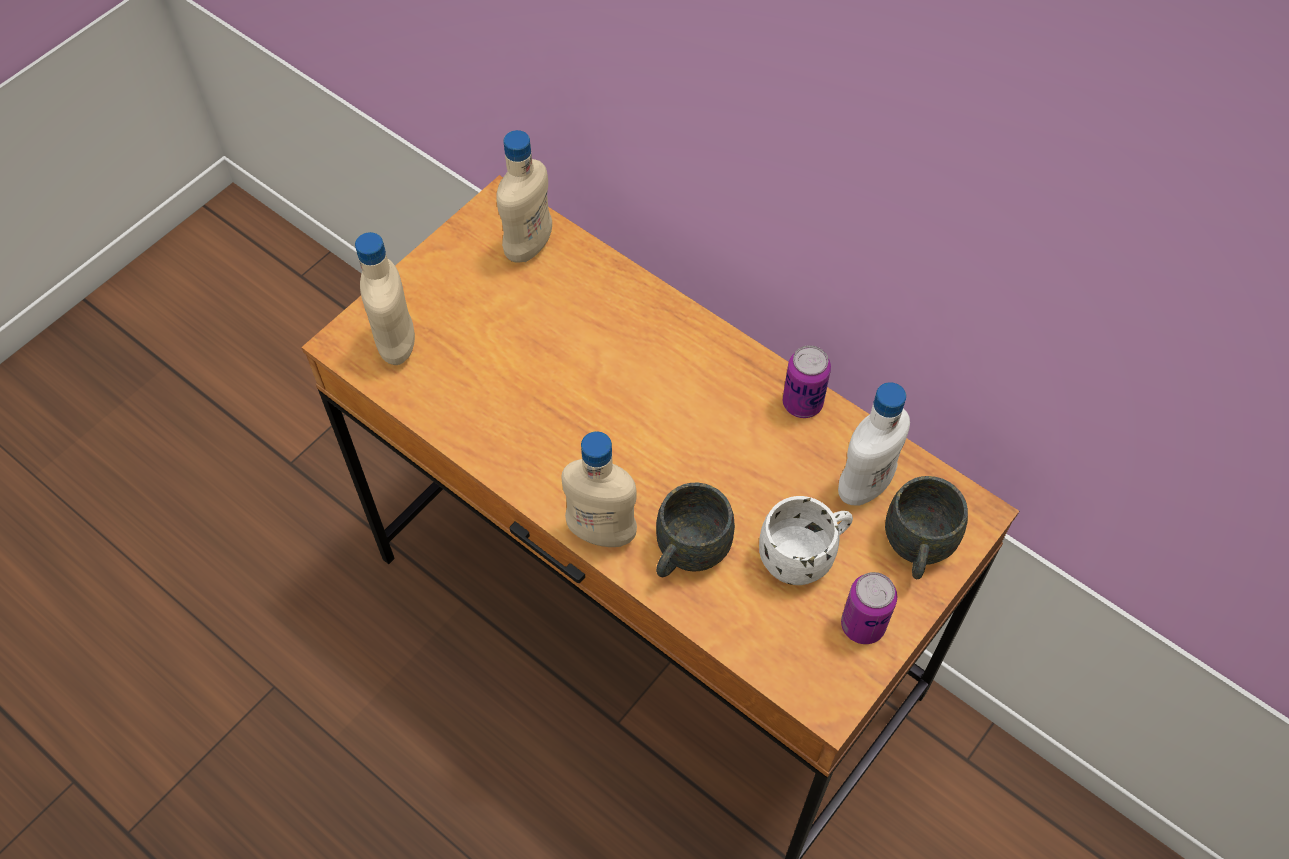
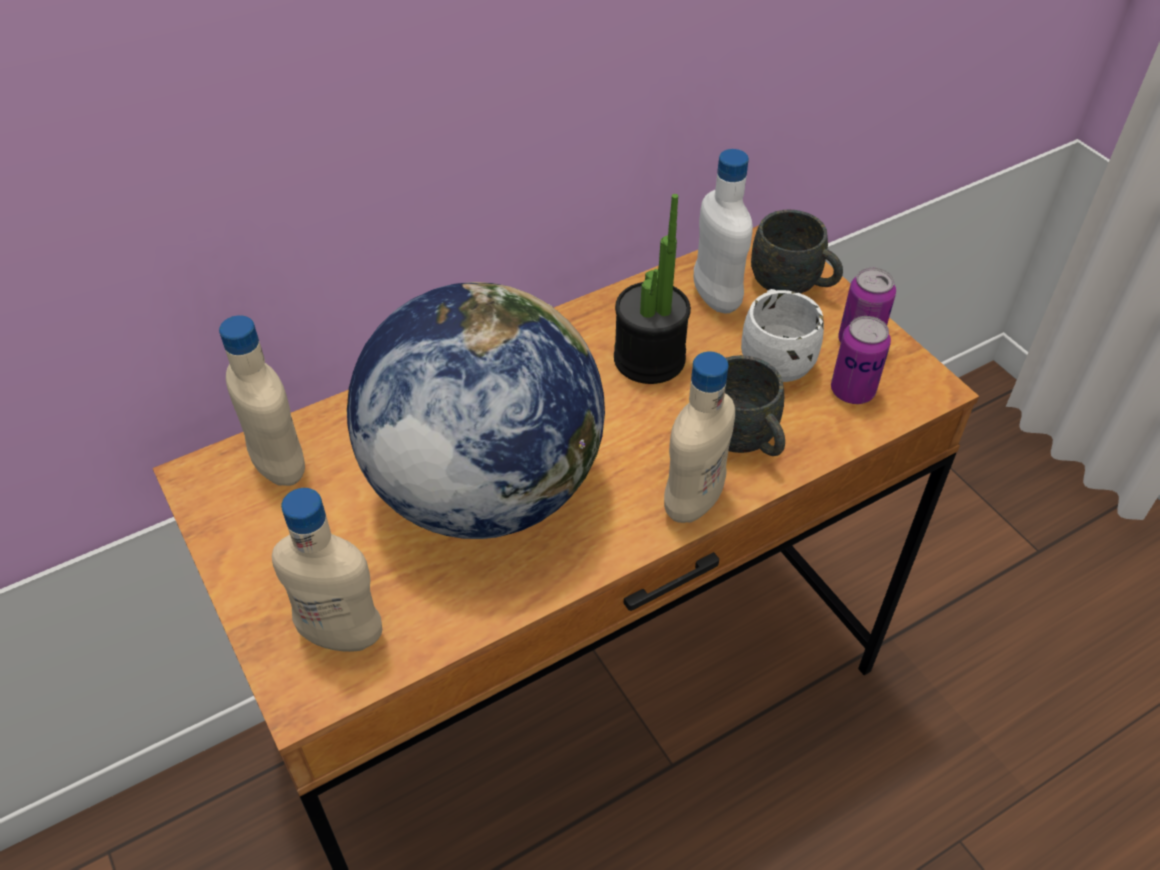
camera: 70 degrees left, 10 degrees down
can [783,345,831,418] -> can moved to [831,316,891,404]
none -> globe [347,282,605,539]
none -> potted plant [614,194,691,384]

